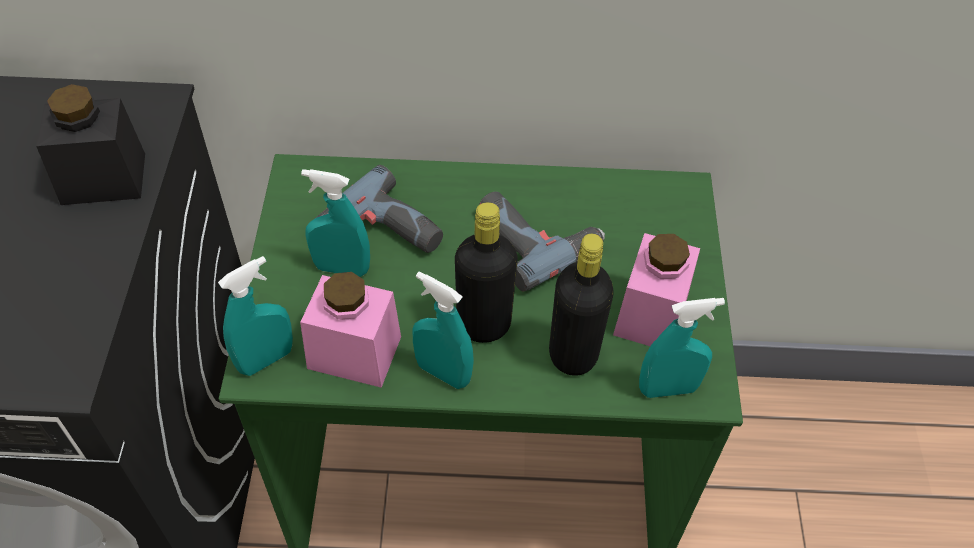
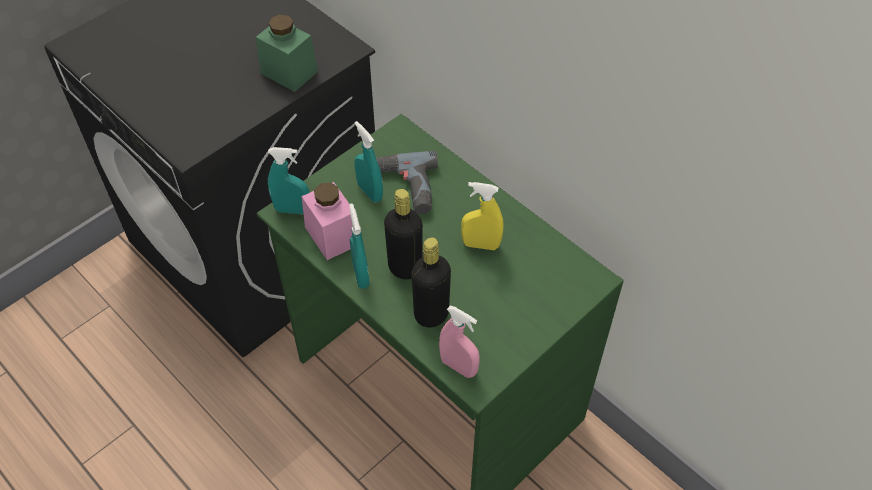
camera: 45 degrees right, 0 degrees up
black jar [36,84,145,205] -> green jar [256,14,318,92]
power drill [479,192,605,292] -> yellow spray bottle [461,182,504,250]
pink jar [613,233,700,346] -> none
turquoise spray bottle [639,298,725,398] -> pink spray bottle [439,305,480,378]

